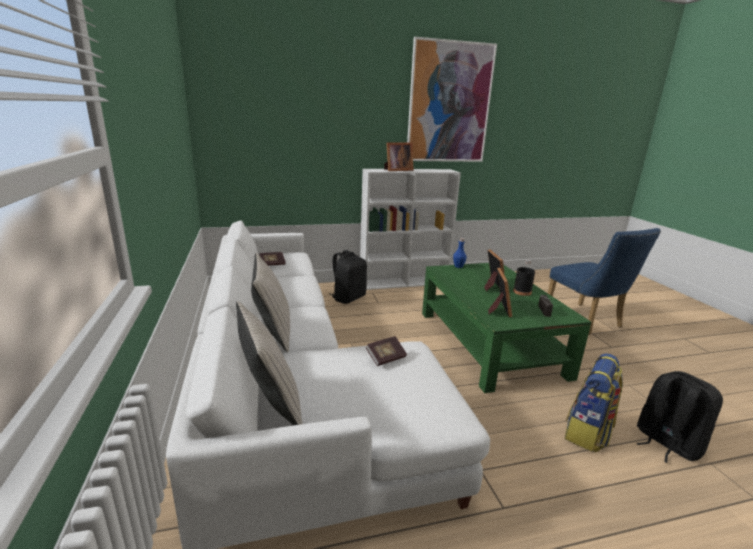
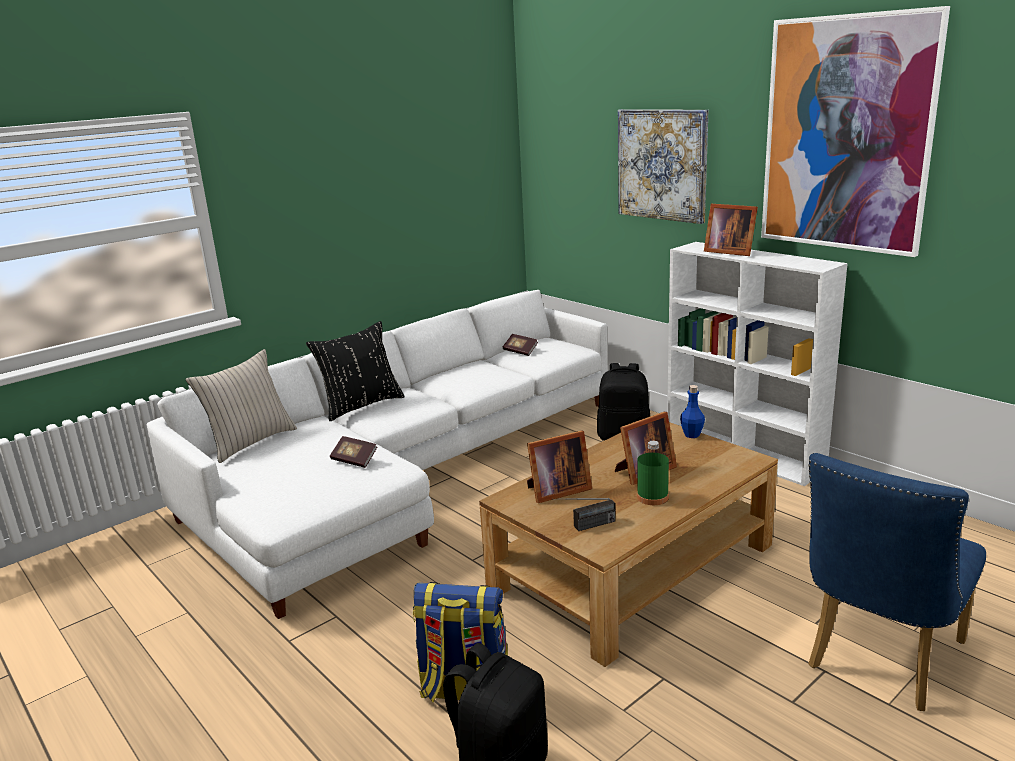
camera: 65 degrees right, 0 degrees up
beige pillow [251,253,290,353] -> black pillow [306,321,405,421]
green coffee table [422,263,591,393] -> brown coffee table [479,422,778,667]
black bottle [513,260,535,296] -> green bottle [637,441,669,505]
none -> picture [618,109,709,224]

